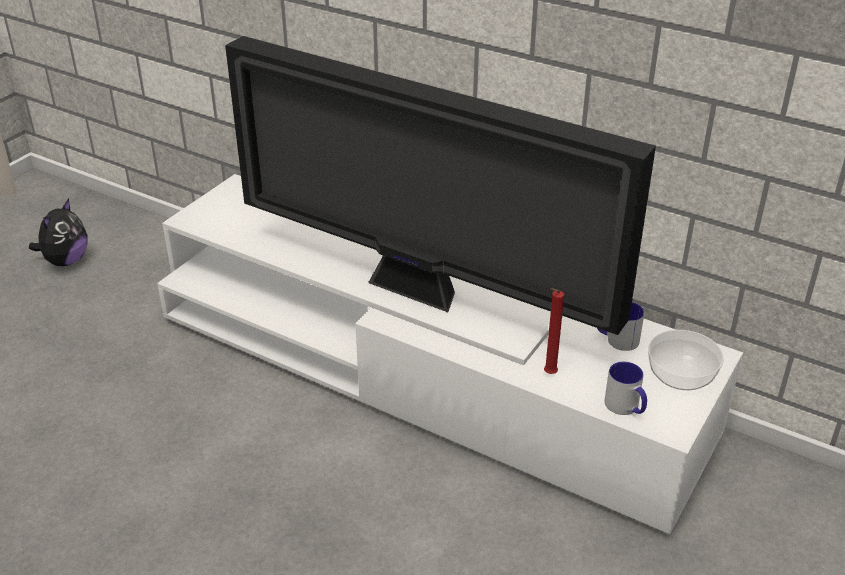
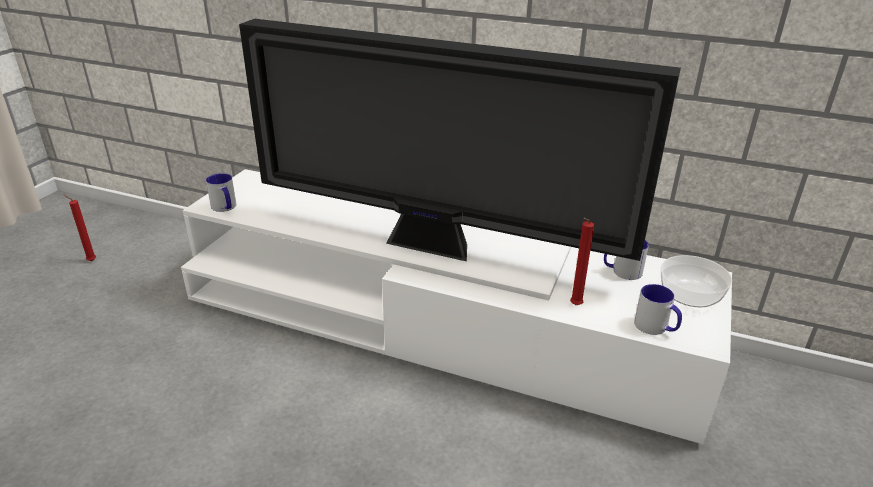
camera: 10 degrees left, 5 degrees down
plush toy [29,198,88,266] -> red candle [63,194,96,261]
none -> mug [206,173,236,212]

